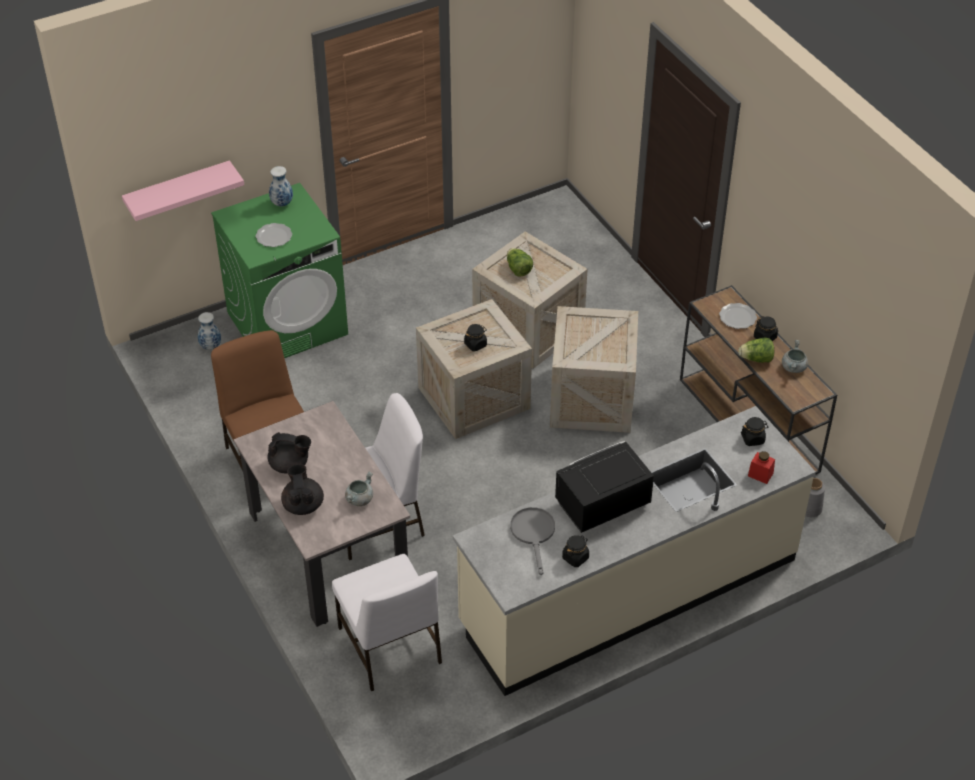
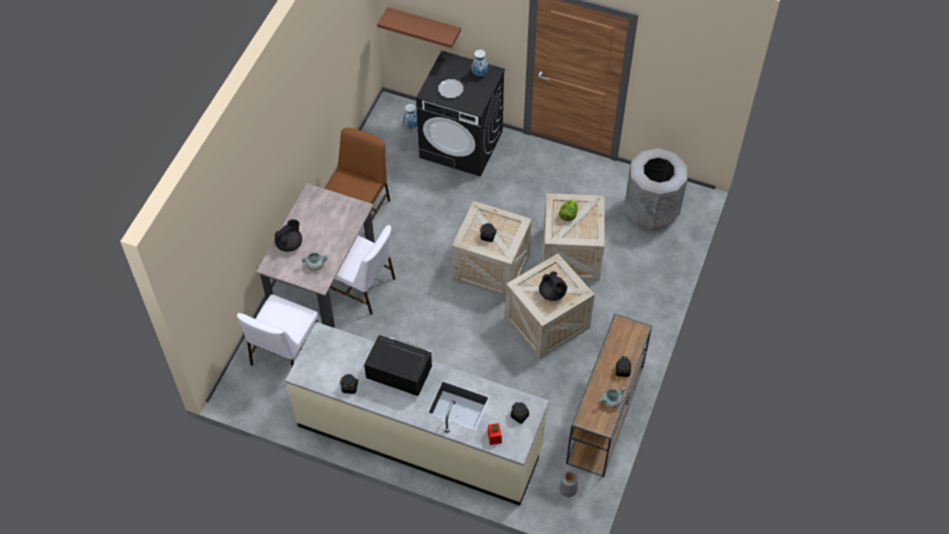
camera: 50 degrees right, 10 degrees up
pink shelf [122,160,244,221] -> brown shelf [377,7,461,48]
green washing machine [211,183,348,358] -> black washing machine [416,51,505,177]
black teapot [268,432,311,474] -> black teapot moved to [539,271,567,301]
grey frying pan [510,507,555,575] -> none
plate [719,303,757,329] -> none
lettuce [738,337,774,363] -> none
none -> grey trash can [625,148,687,231]

